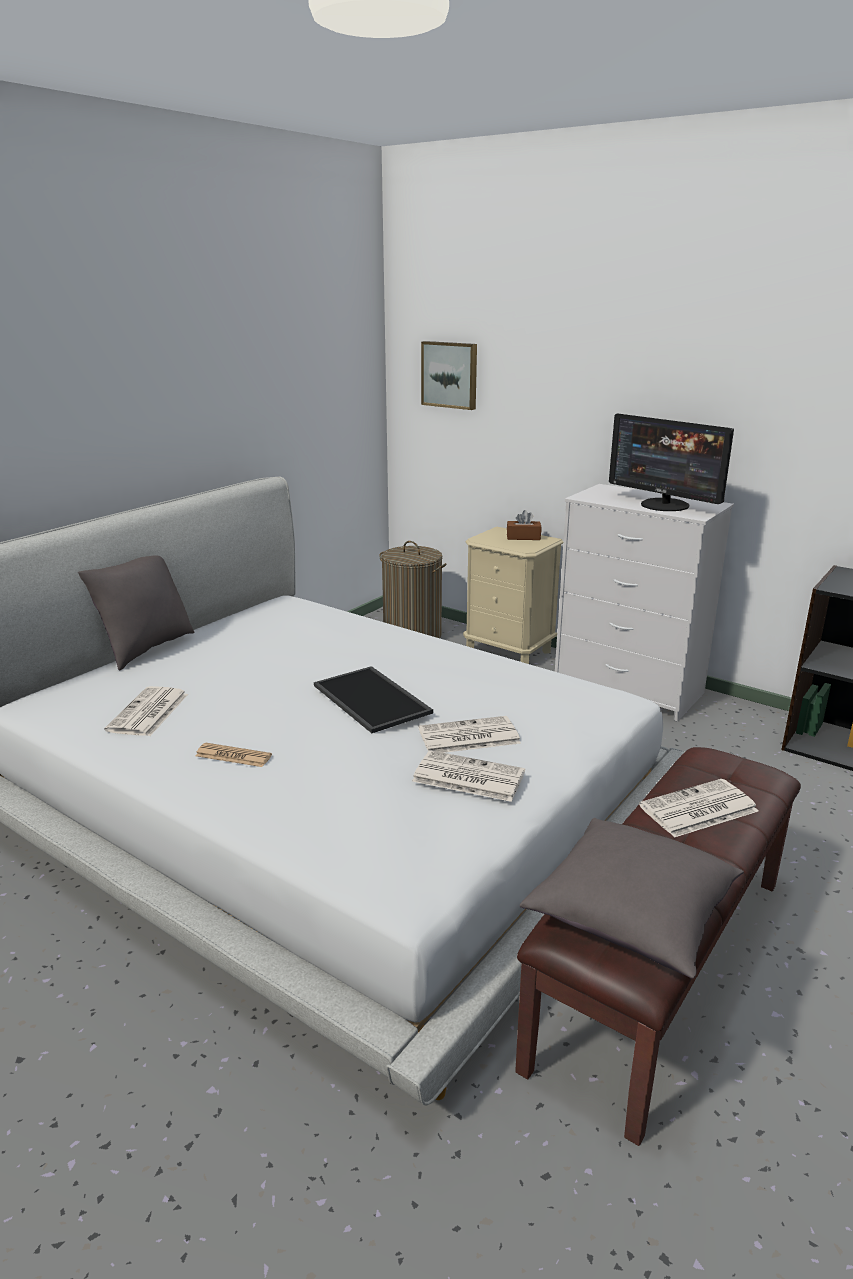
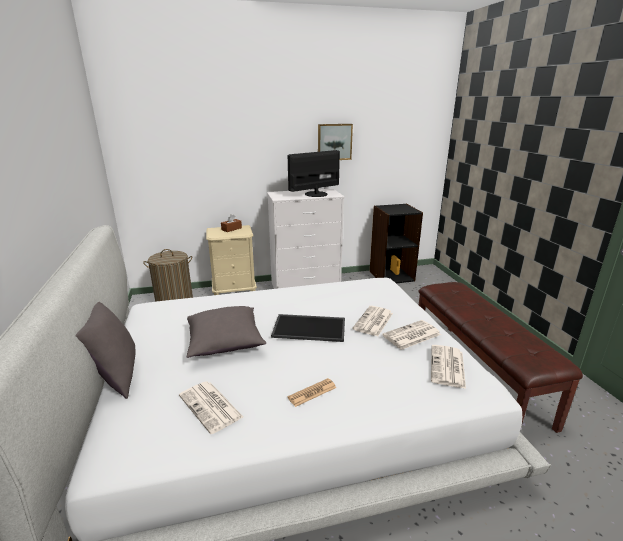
camera: 50 degrees left, 0 degrees up
picture [421,341,477,410] -> picture moved to [318,124,353,160]
grey pillow [520,818,744,979] -> grey pillow moved to [187,306,266,358]
monitor [609,414,734,511] -> monitor turned 150 degrees clockwise [288,150,340,197]
newspaper [639,779,759,838] -> newspaper moved to [431,345,466,389]

